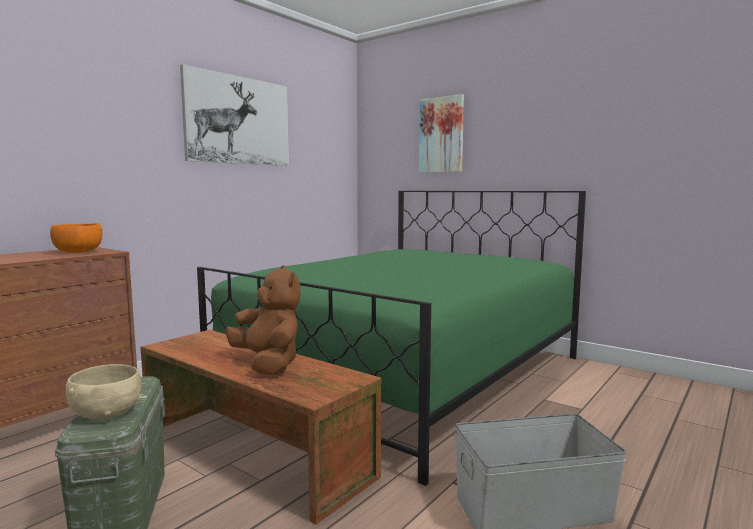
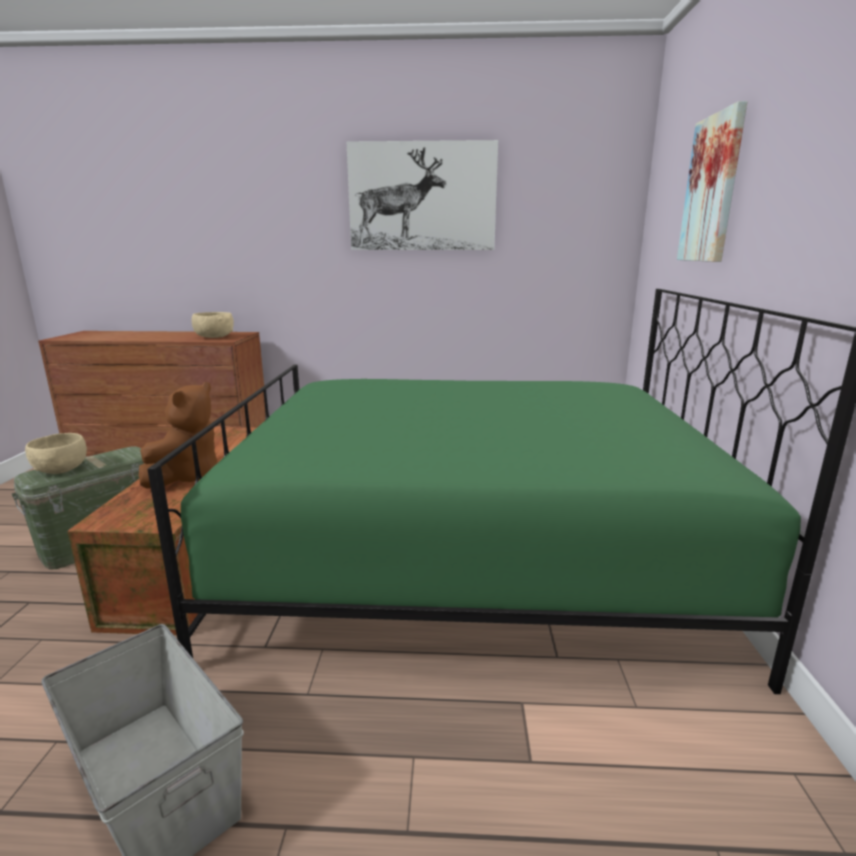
camera: 55 degrees right, 10 degrees up
orange bowl [50,223,102,253] -> beige bowl [192,312,234,338]

